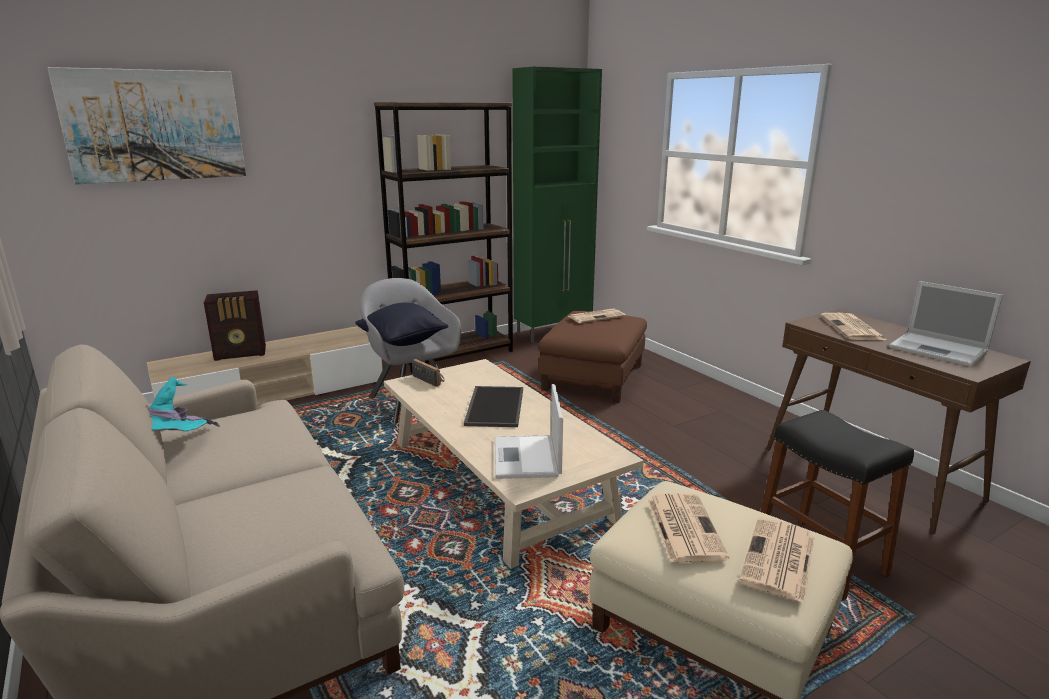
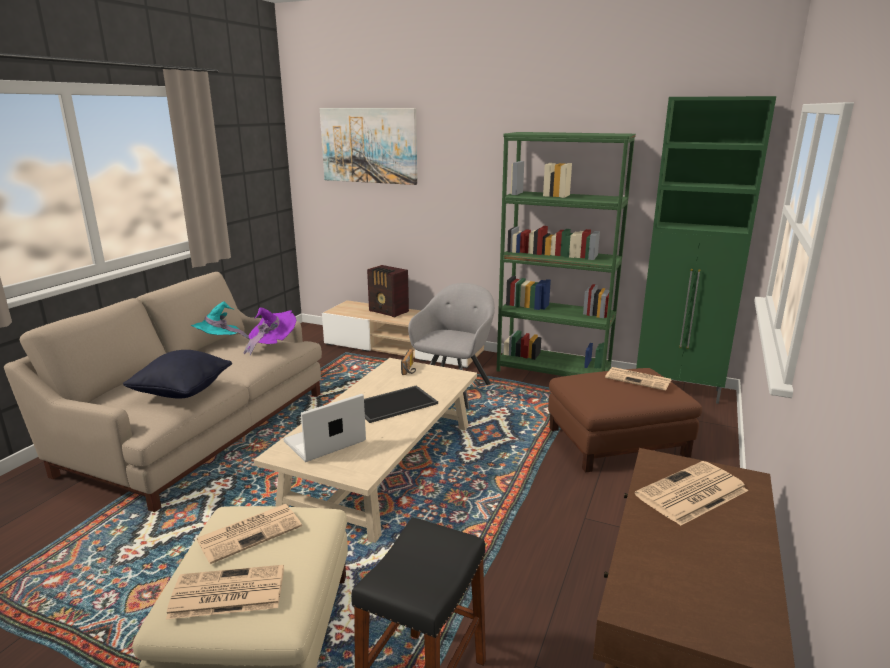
camera: 55 degrees right, 0 degrees up
black pillow [355,303,449,346] -> black pillow moved to [123,350,232,398]
brown bookcase [374,102,513,373] -> green bookcase [497,132,636,376]
laptop [889,281,1003,367] -> none
none -> purple hat [244,307,296,356]

